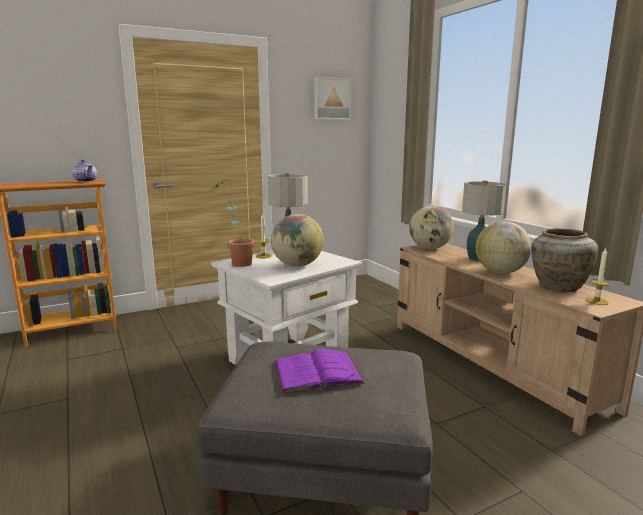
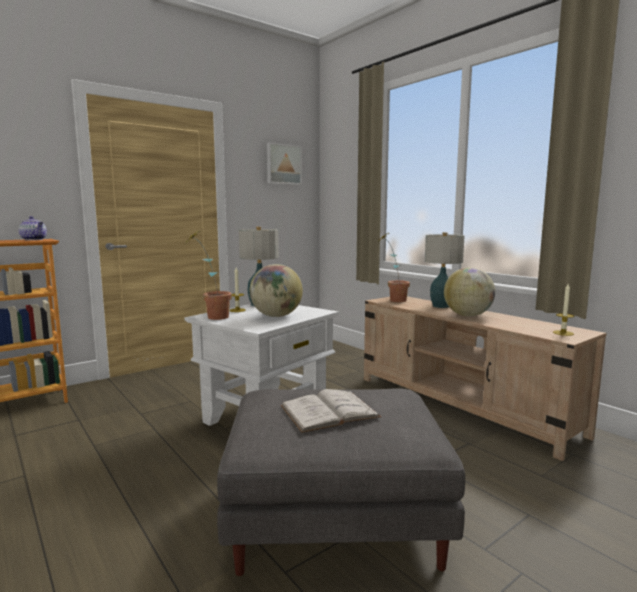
camera: 10 degrees left, 5 degrees down
purple book [274,349,365,393] -> white book [280,389,381,433]
globe [409,206,454,249] -> potted plant [378,233,410,302]
beige vase [531,228,598,292] -> none

